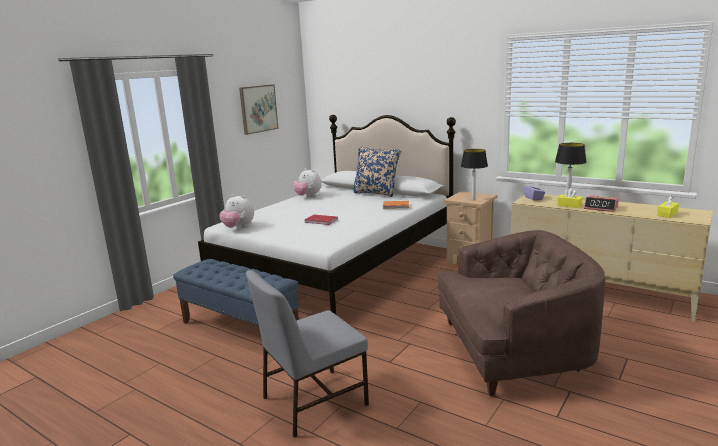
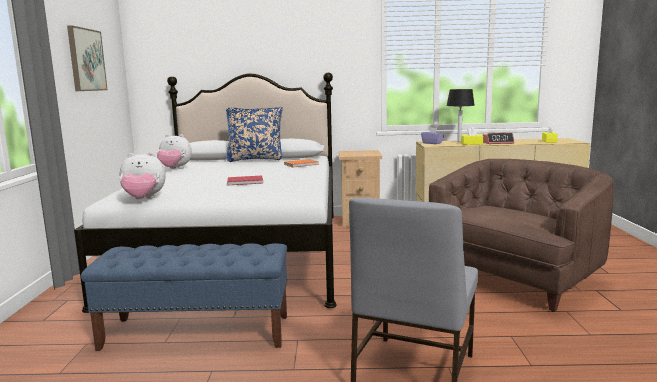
camera: 35 degrees left, 5 degrees down
table lamp [461,149,488,200] -> none

